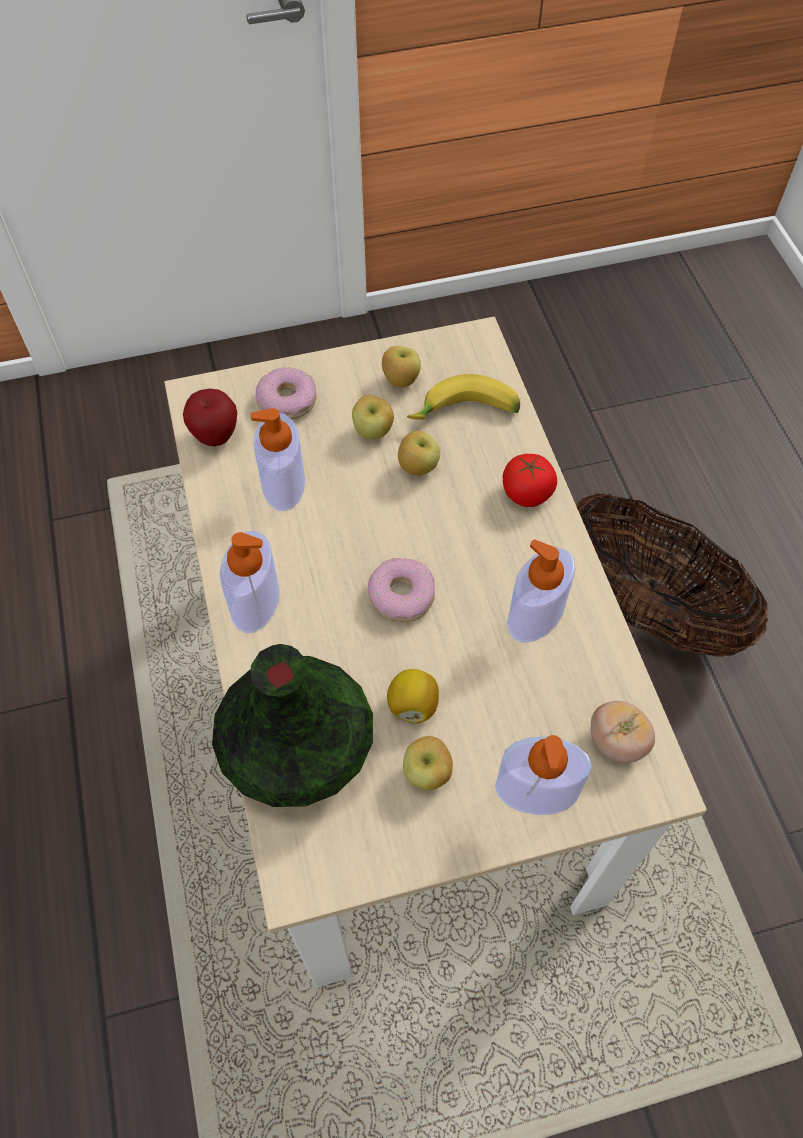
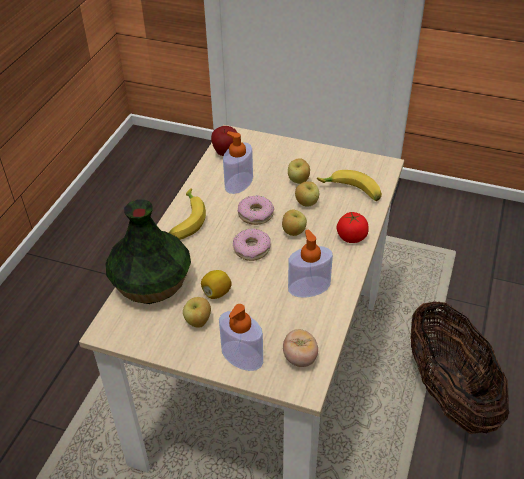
camera: 35 degrees right, 15 degrees down
soap dispenser [220,531,280,633] -> banana [169,188,206,240]
donut [256,368,317,420] -> donut moved to [238,195,274,225]
apple [382,346,421,388] -> apple moved to [282,210,307,236]

